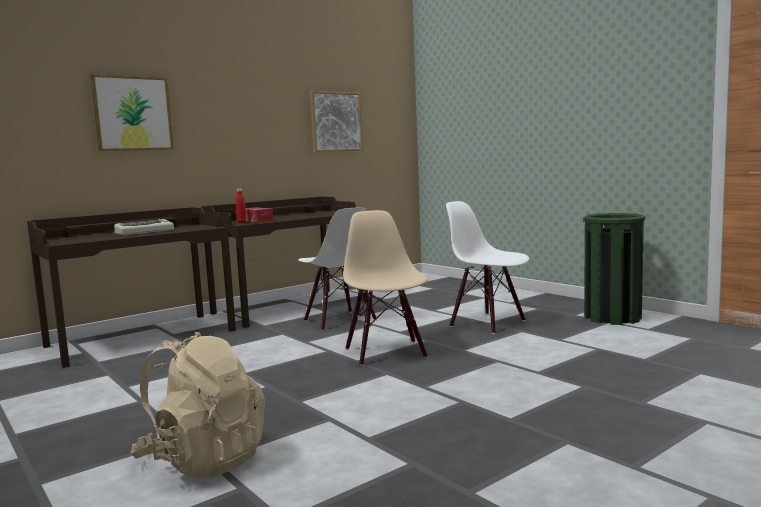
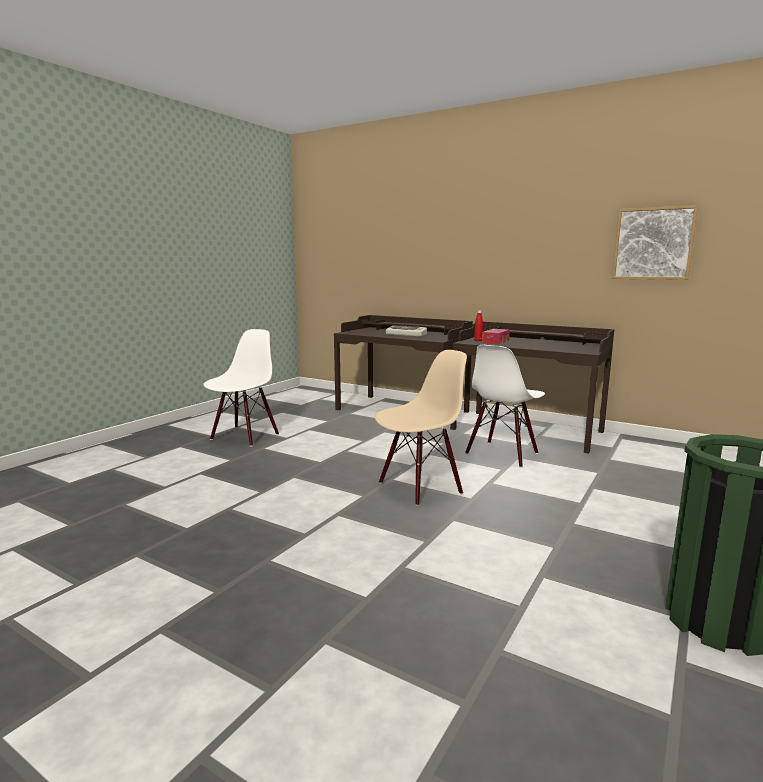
camera: 70 degrees right, 5 degrees up
picture [90,74,174,151] -> none
beige backpack [131,332,265,479] -> none
white chair [446,201,529,334] -> white chair moved to [204,329,279,446]

